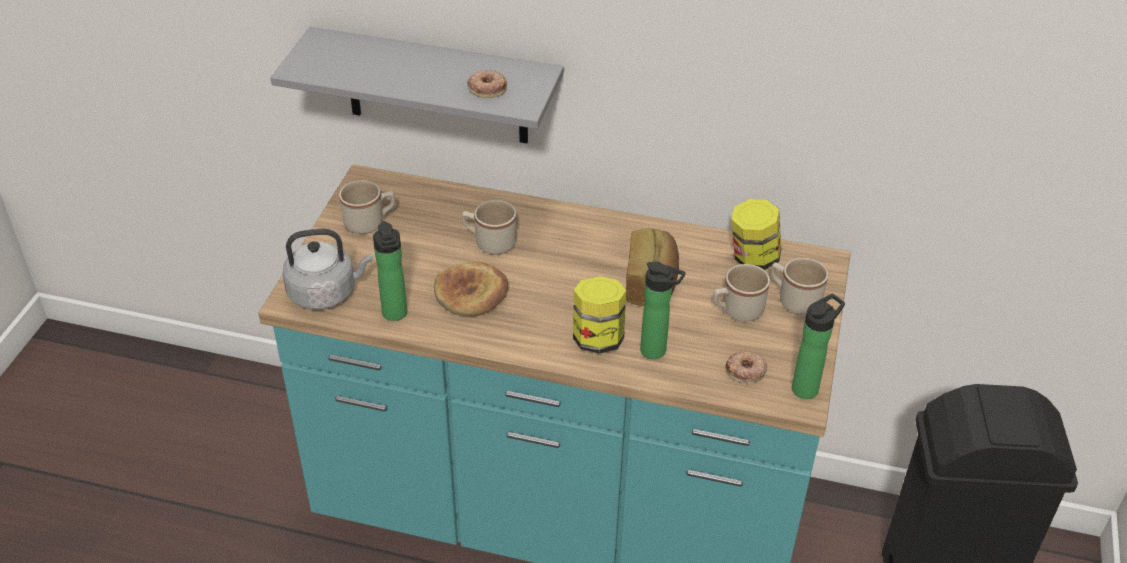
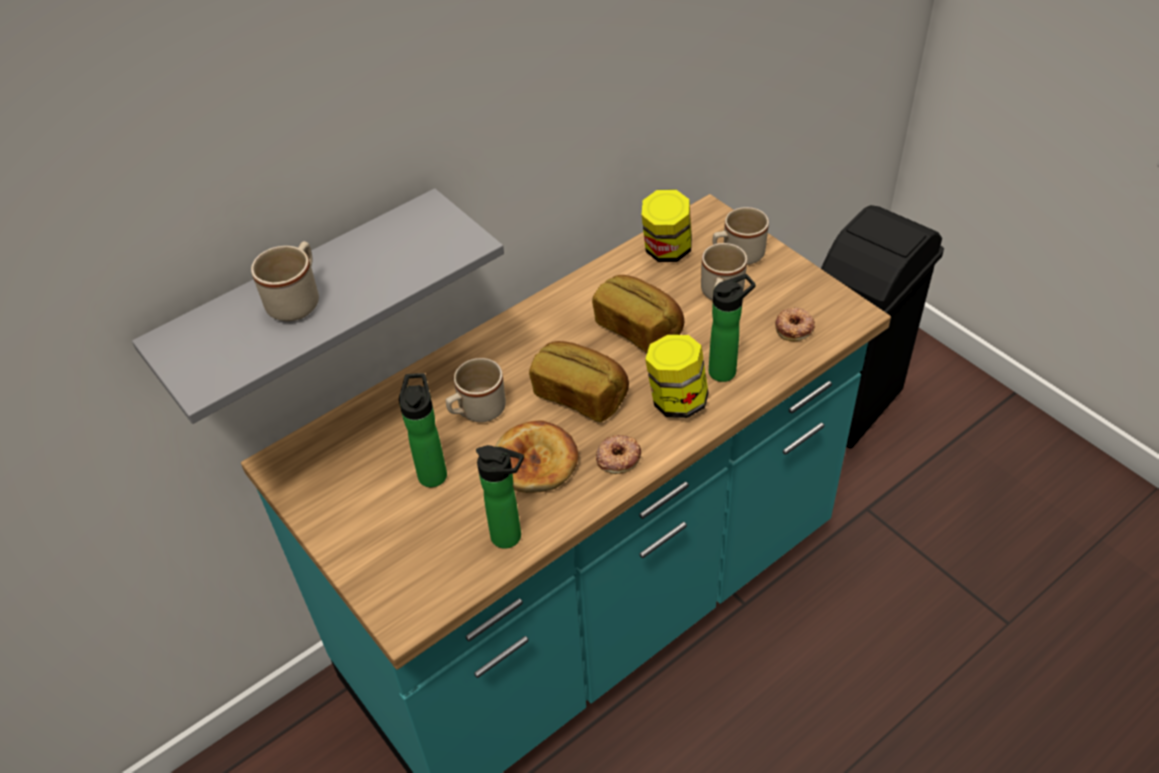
camera: 50 degrees left, 5 degrees up
grey kettle [282,229,373,310] -> none
beige mug [339,180,395,234] -> beige mug moved to [251,241,319,321]
donut [467,70,507,98] -> donut moved to [596,435,641,474]
bottle [792,294,845,399] -> bottle moved to [399,373,447,487]
none -> bread [529,341,629,422]

